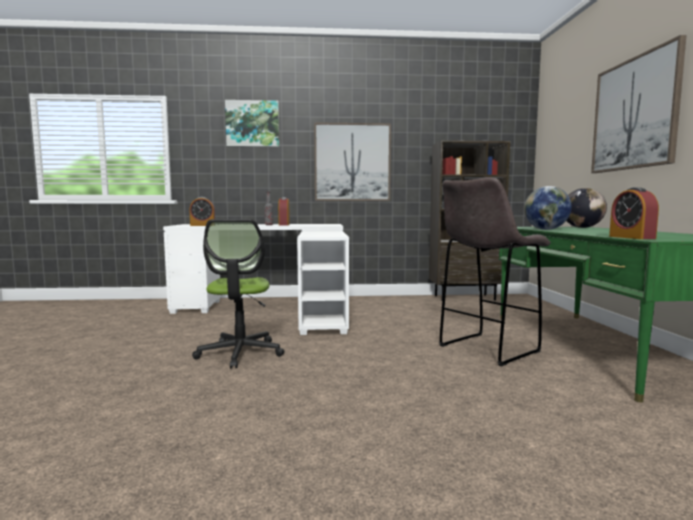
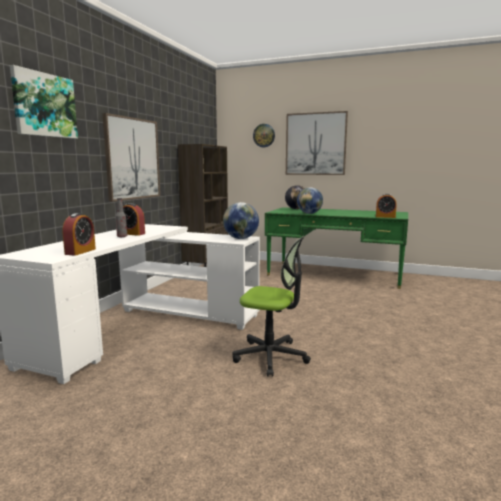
camera: 65 degrees left, 5 degrees up
grey stool [439,177,551,367] -> none
none -> globe [223,202,259,239]
none -> wall clock [253,124,275,147]

